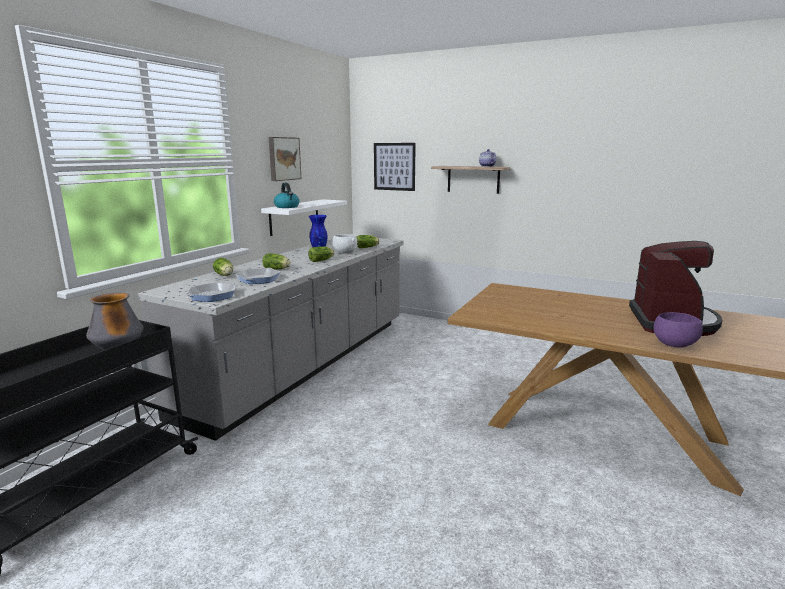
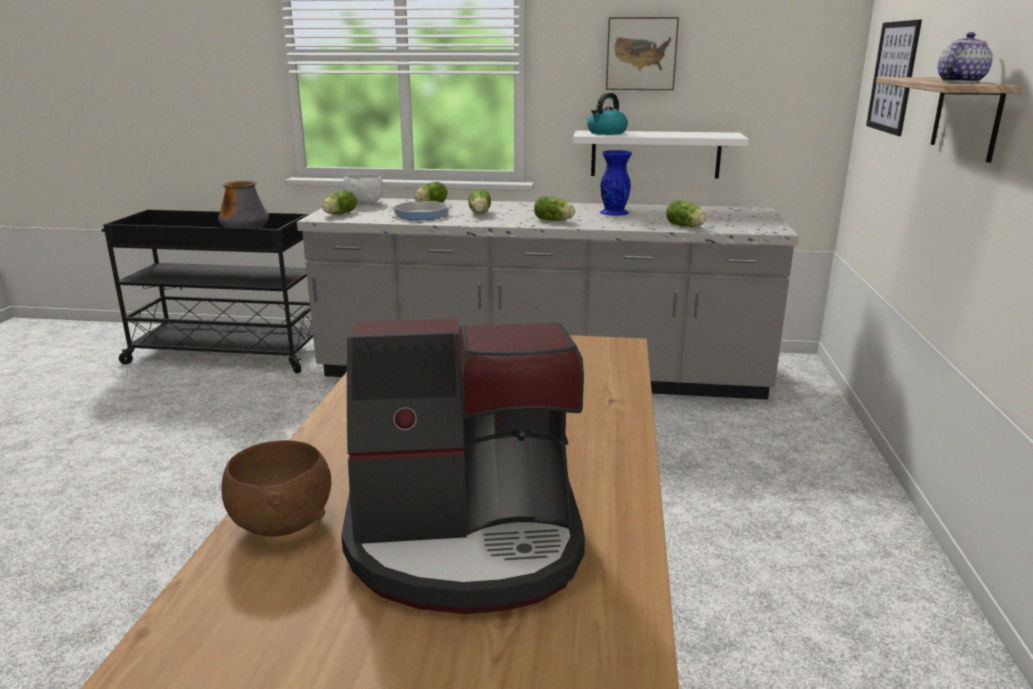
camera: 70 degrees right, 5 degrees up
frying pan [185,283,238,302] -> lettuce [322,190,357,214]
white bowl [332,234,358,254] -> white bowl moved to [343,173,384,205]
purple bowl [654,312,702,348] -> brown bowl [221,440,331,537]

